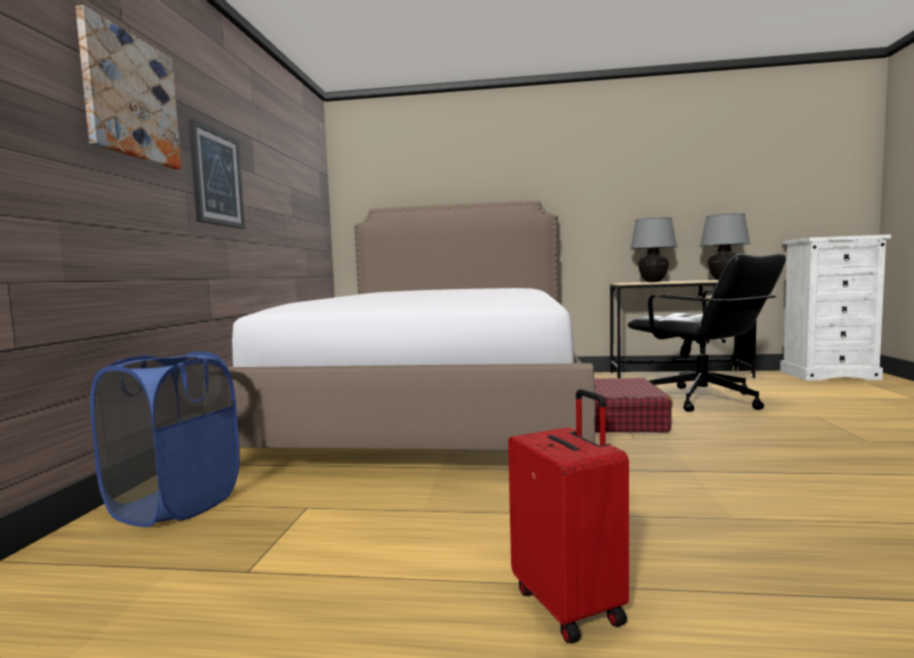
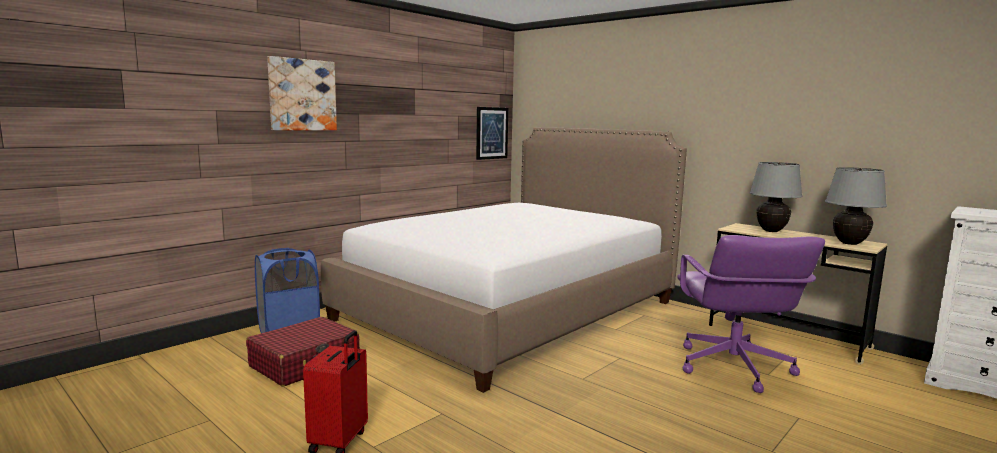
camera: 35 degrees right, 5 degrees up
picture [188,119,245,229] -> picture moved to [476,107,508,160]
red suitcase [594,378,673,432] -> red suitcase moved to [246,317,360,386]
black office chair [627,253,786,412] -> purple office chair [677,235,825,393]

